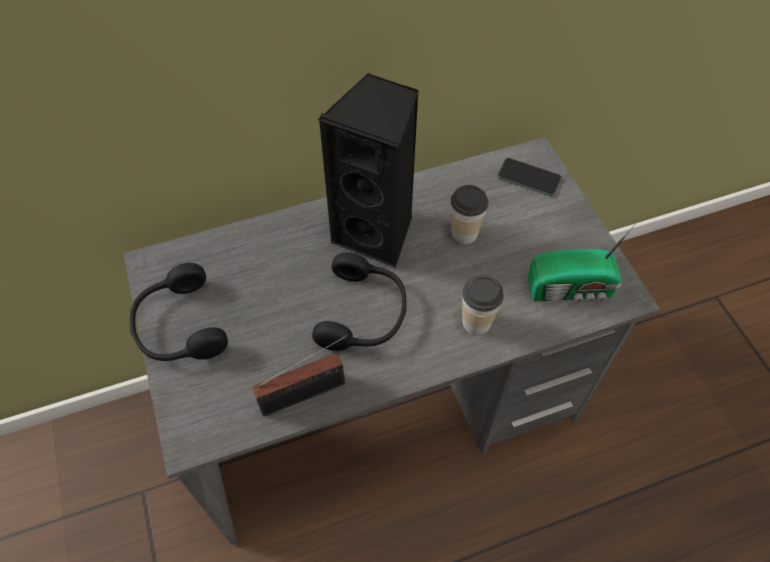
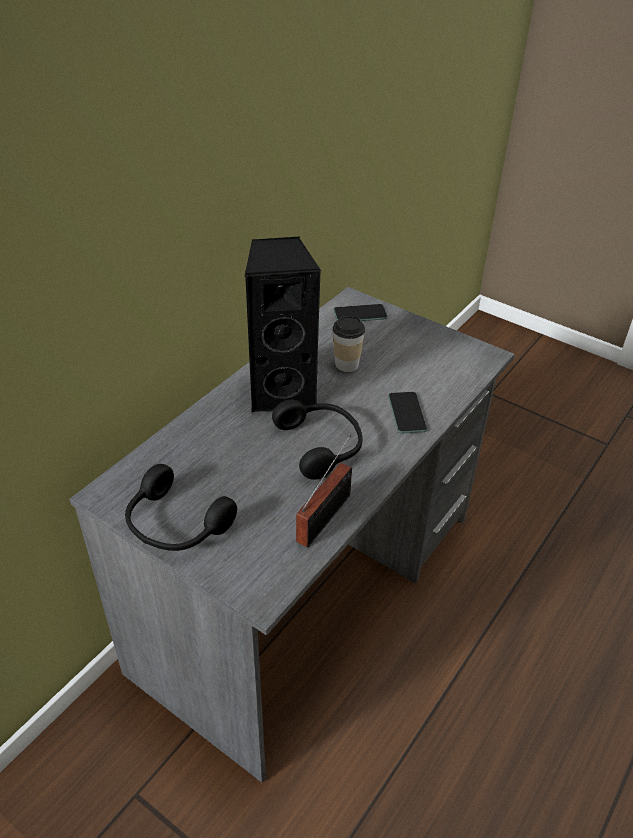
camera: 35 degrees left, 15 degrees down
cup [462,275,504,335] -> phone [388,392,427,434]
radio [528,223,636,303] -> none

